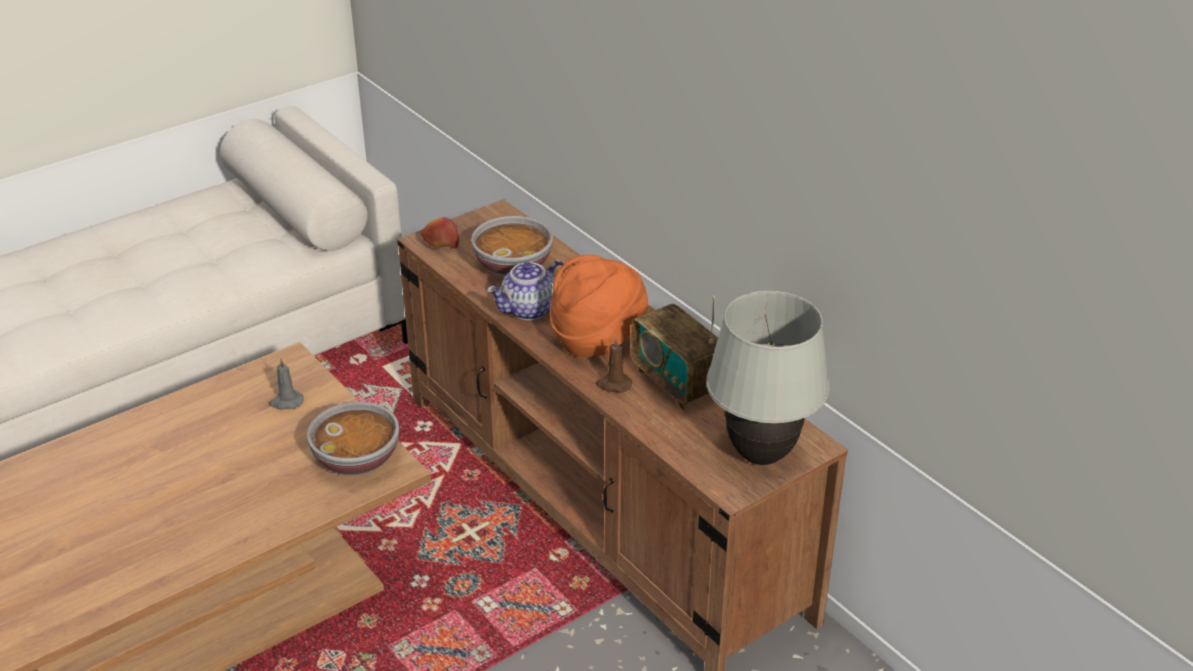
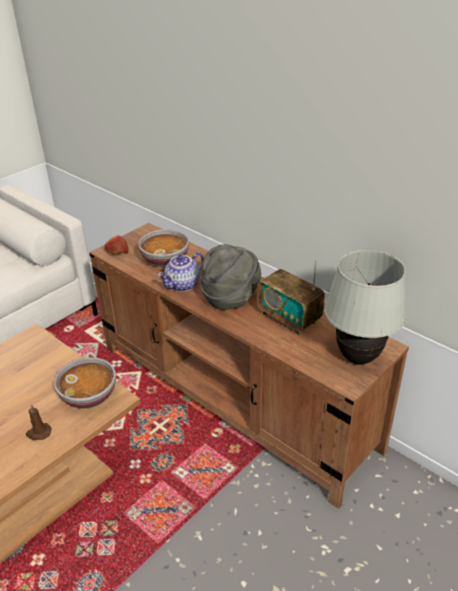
camera: 10 degrees left, 0 degrees up
grey candle [269,358,304,410] -> none
orange hat [550,254,648,357] -> grey hat [200,244,261,310]
brown candle [596,337,632,392] -> brown candle moved to [26,404,52,440]

